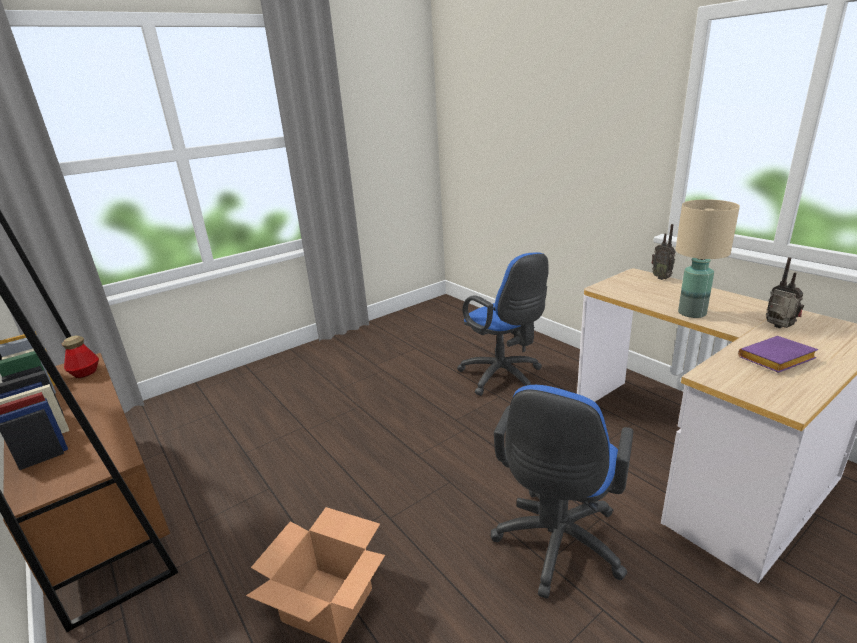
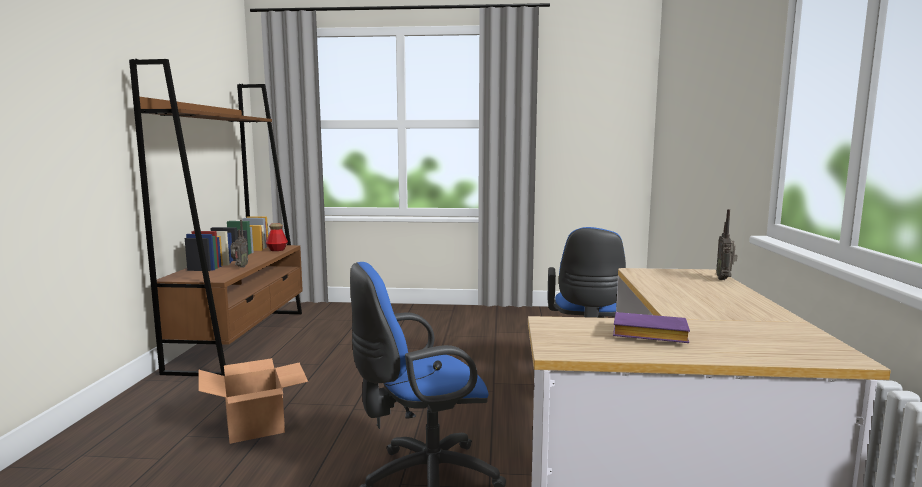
camera: 40 degrees right, 15 degrees down
beige table lamp [676,199,740,318] -> none
radio [766,257,804,329] -> radio moved to [230,220,248,268]

